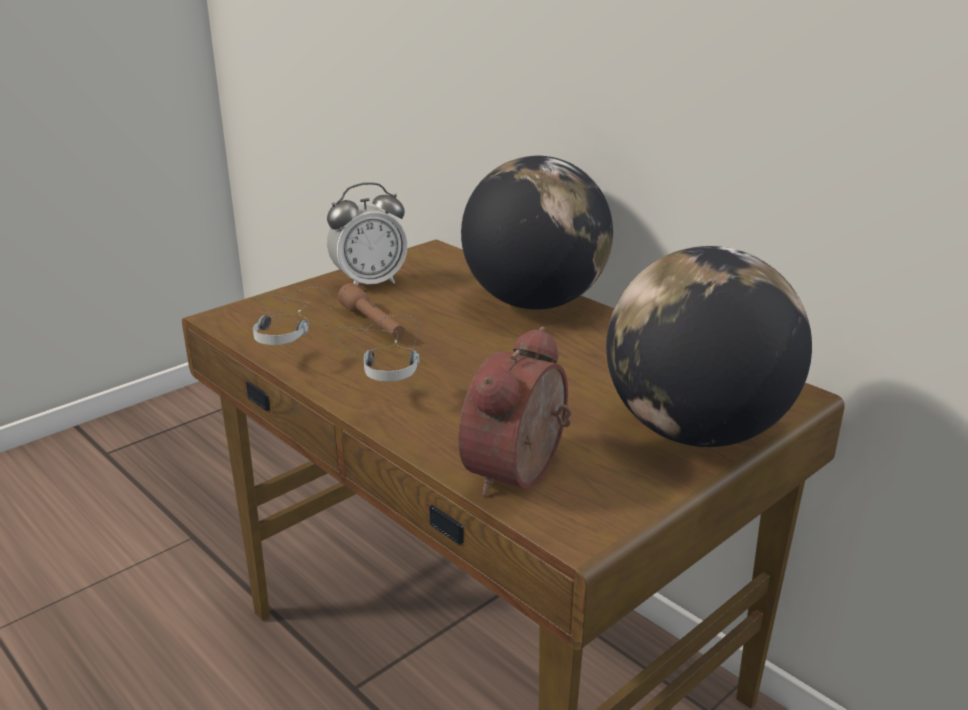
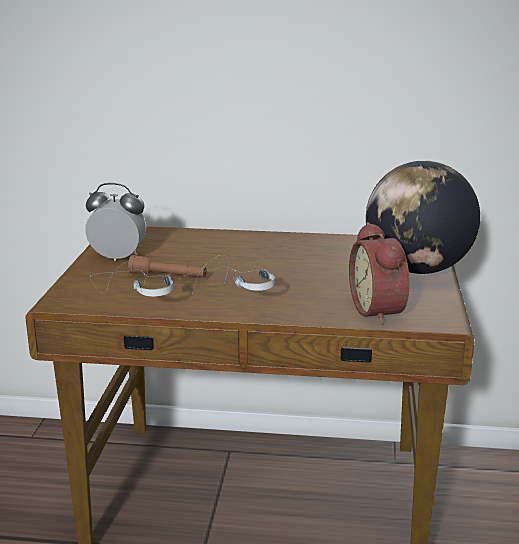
camera: 40 degrees left, 5 degrees down
alarm clock [327,182,408,285] -> alarm clock turned 105 degrees counterclockwise [85,183,146,261]
globe [461,156,613,310] -> none

